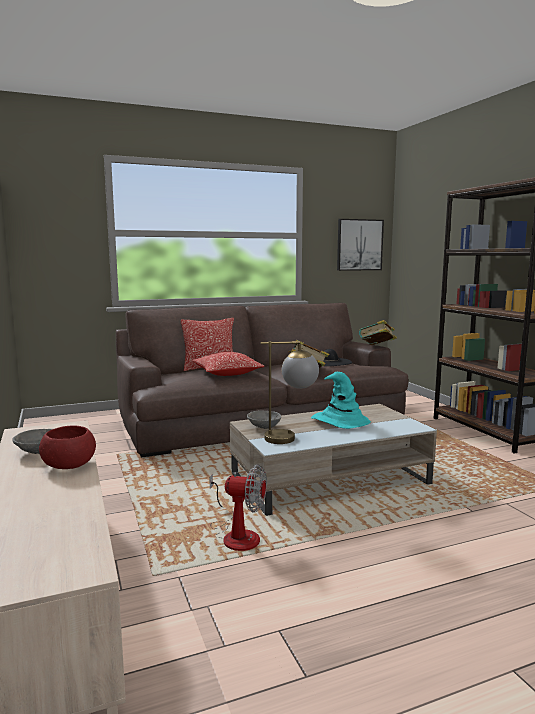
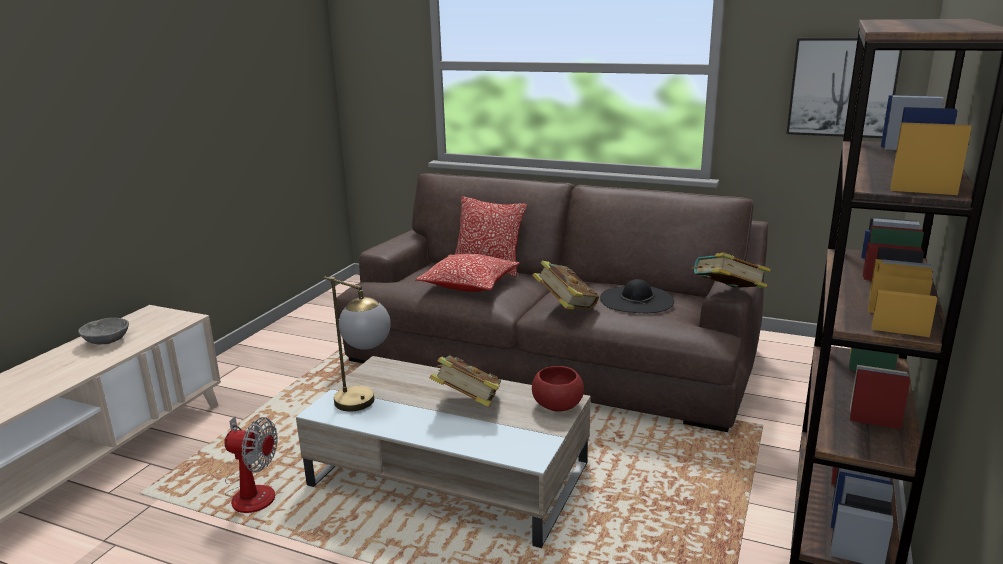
camera: 45 degrees right, 10 degrees up
red bowl [39,425,96,469] -> red bowl moved to [532,366,584,412]
fan [210,464,267,551] -> fan turned 45 degrees counterclockwise [224,416,277,513]
grey bowl [247,410,281,429] -> none
turquoise hat [311,372,371,429] -> book [430,355,501,407]

